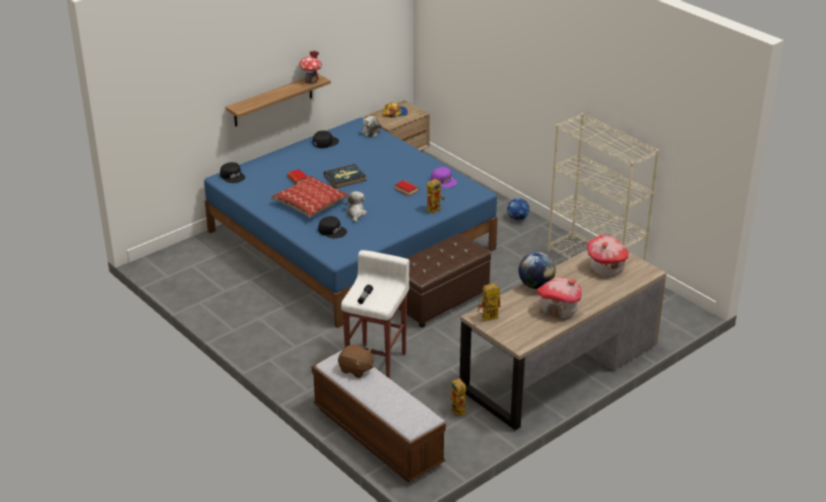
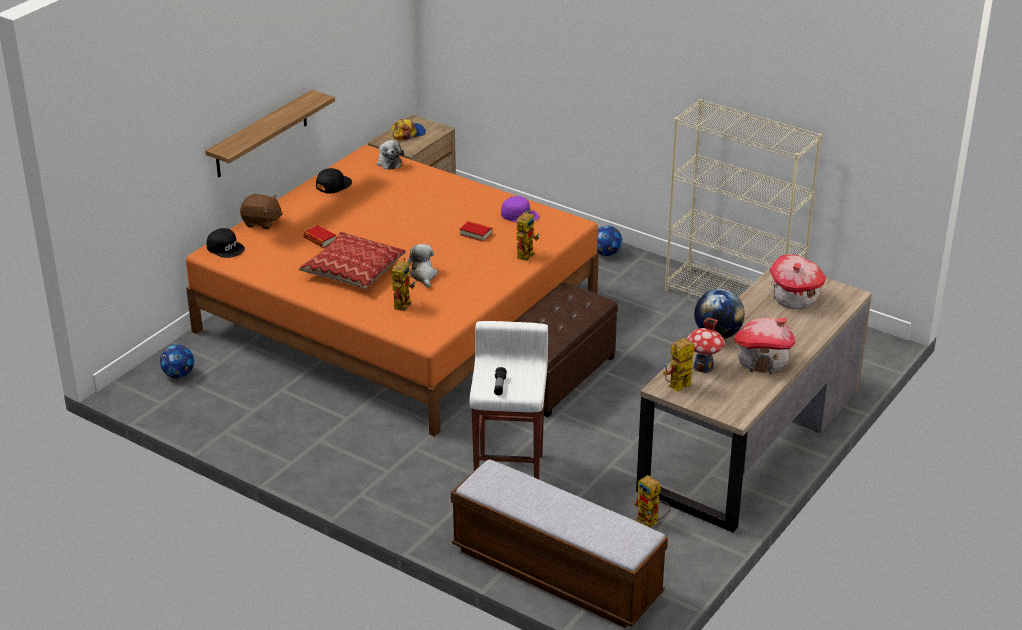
camera: 15 degrees left, 0 degrees up
blue bed [204,117,498,328] -> orange bed [186,145,599,437]
toy house [299,50,322,84] -> toy house moved to [687,317,725,373]
black cap [318,216,347,238] -> toy robot [392,258,415,311]
book [324,164,367,188] -> none
brown plush toy [338,344,374,378] -> brown plush toy moved to [240,194,283,229]
none -> football [160,344,194,378]

